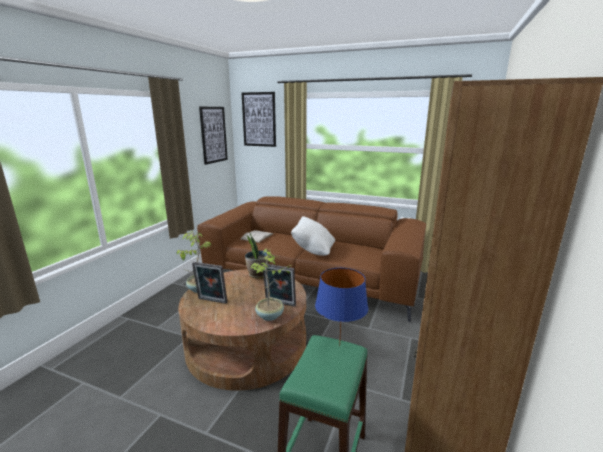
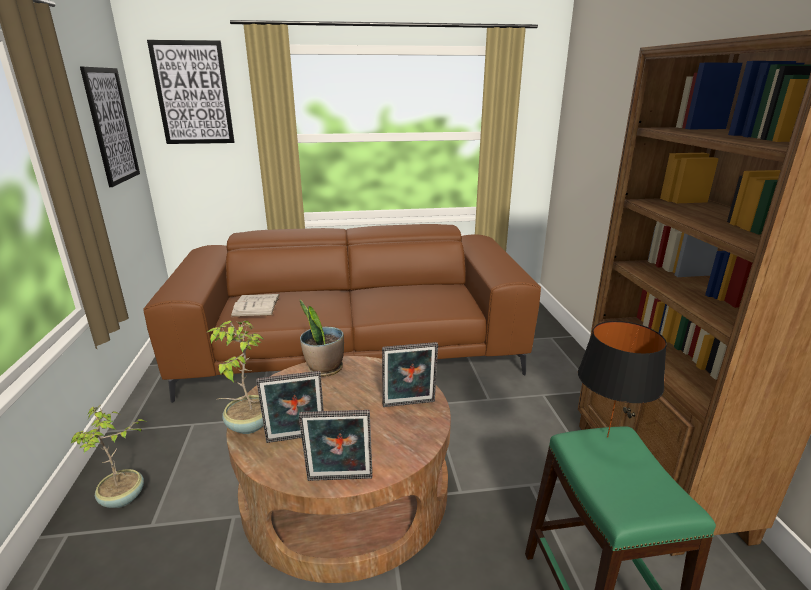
camera: 30 degrees left, 5 degrees up
potted plant [250,248,294,321] -> potted plant moved to [70,405,146,508]
white pillow [291,216,335,256] -> none
blue table lamp [315,268,368,346] -> black table lamp [578,321,667,437]
none -> picture frame [299,410,372,481]

